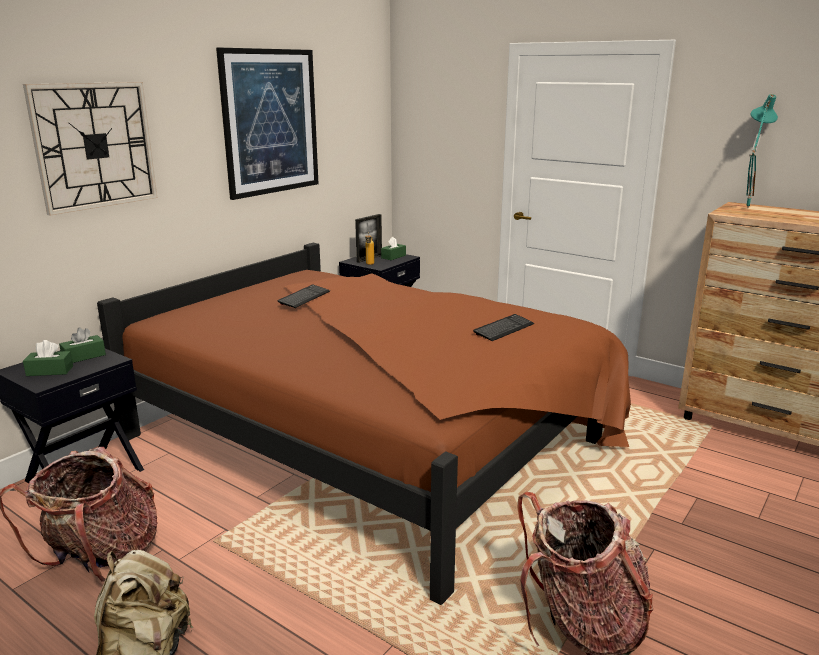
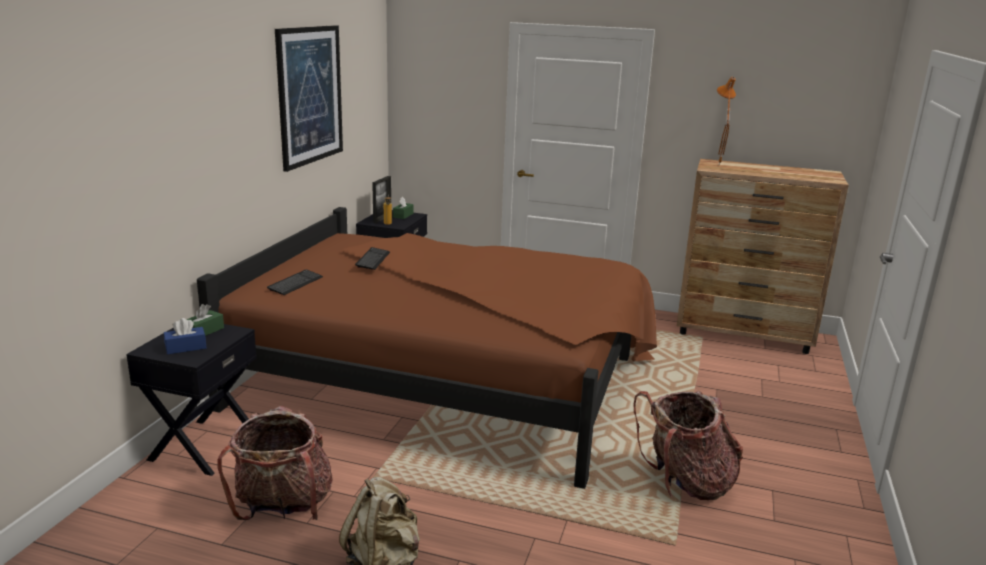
camera: 20 degrees left, 0 degrees up
wall clock [23,82,157,215] -> none
green tissue box [23,340,73,376] -> blue tissue box [164,318,206,355]
keyboard [473,314,534,341] -> keyboard moved to [267,270,323,295]
turquoise table lamp [746,94,778,209] -> orange table lamp [717,77,736,165]

